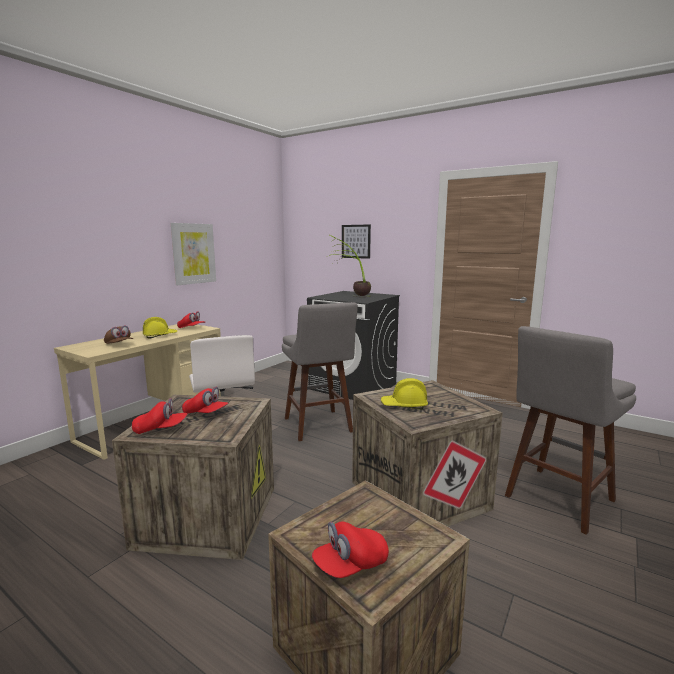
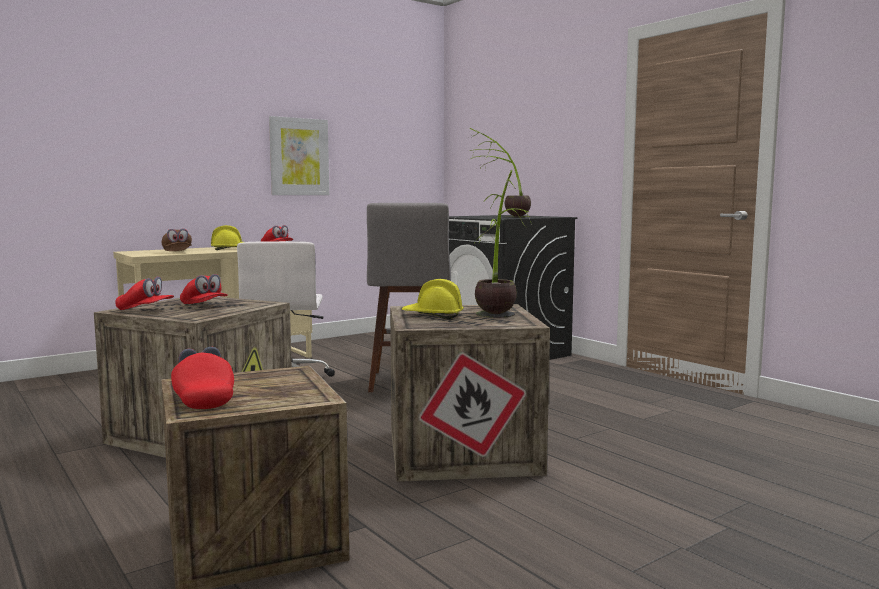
camera: 20 degrees right, 5 degrees down
red cap [312,521,389,578] -> red cap turned 75 degrees clockwise [171,347,234,409]
picture [342,224,371,259] -> none
grey stool [505,326,636,535] -> none
none -> potted plant [474,170,532,318]

